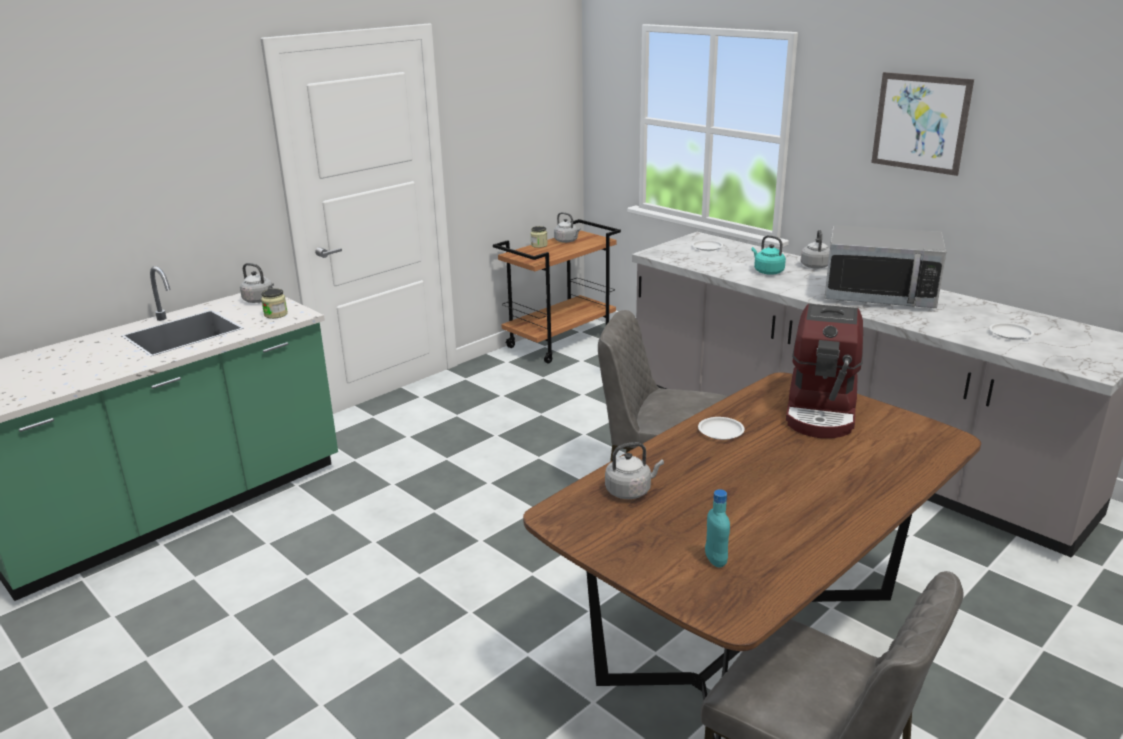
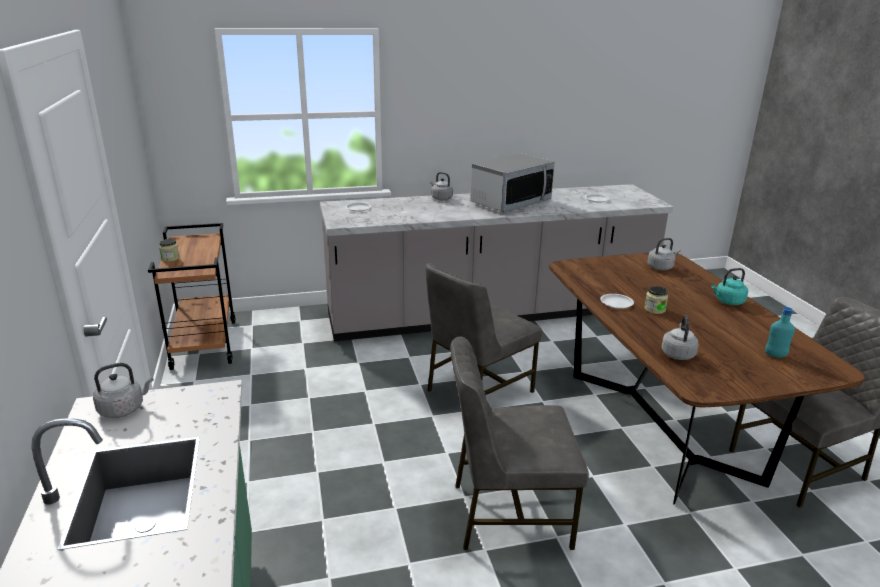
camera: 60 degrees left, 0 degrees up
jar [261,288,288,319] -> jar moved to [644,286,668,314]
grey kettle [554,212,581,243] -> grey kettle moved to [647,238,681,270]
turquoise kettle [751,235,786,275] -> turquoise kettle moved to [711,268,748,305]
coffee machine [786,304,863,438] -> none
picture [871,72,974,176] -> none
none -> grey chair [450,336,589,550]

